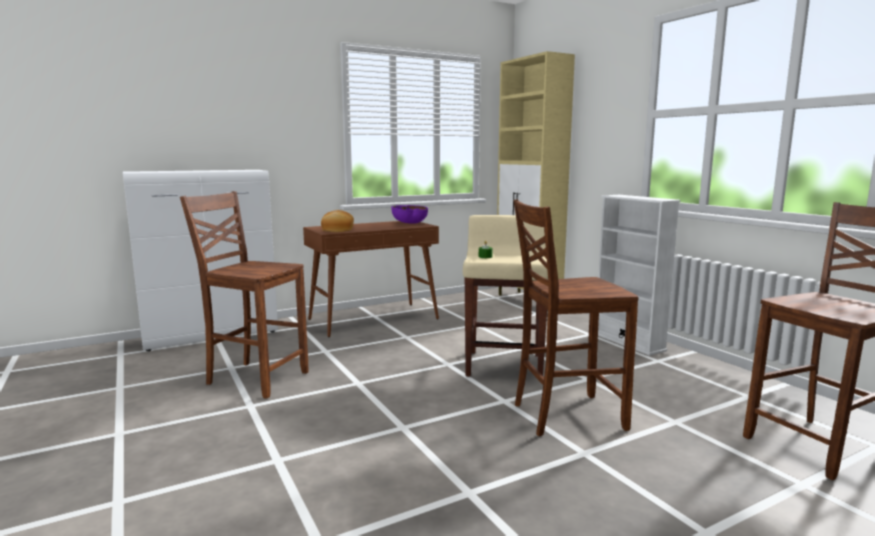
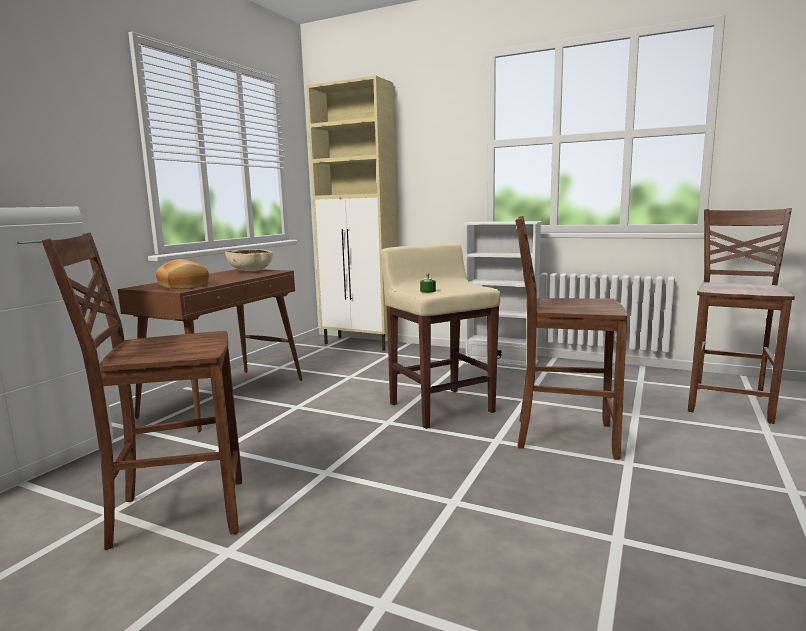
camera: 35 degrees left, 0 degrees up
purple bowl [391,205,428,224] -> beige bowl [225,249,273,271]
brown chair [514,199,639,436] -> brown chair turned 60 degrees clockwise [515,216,627,460]

